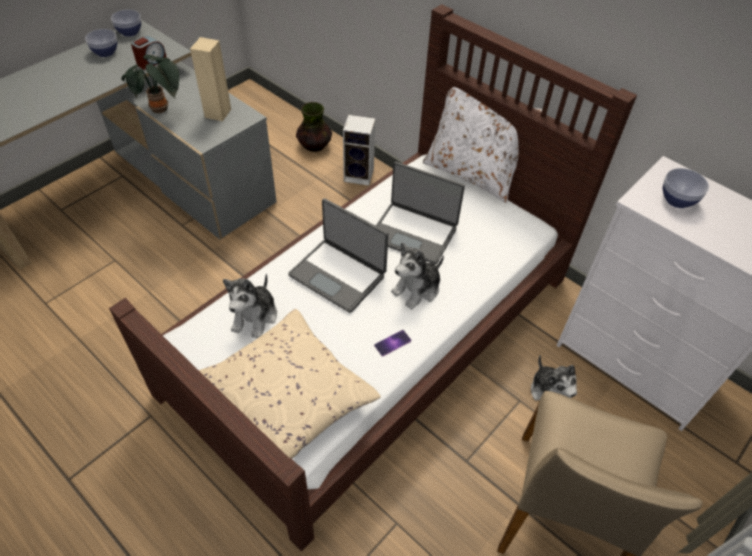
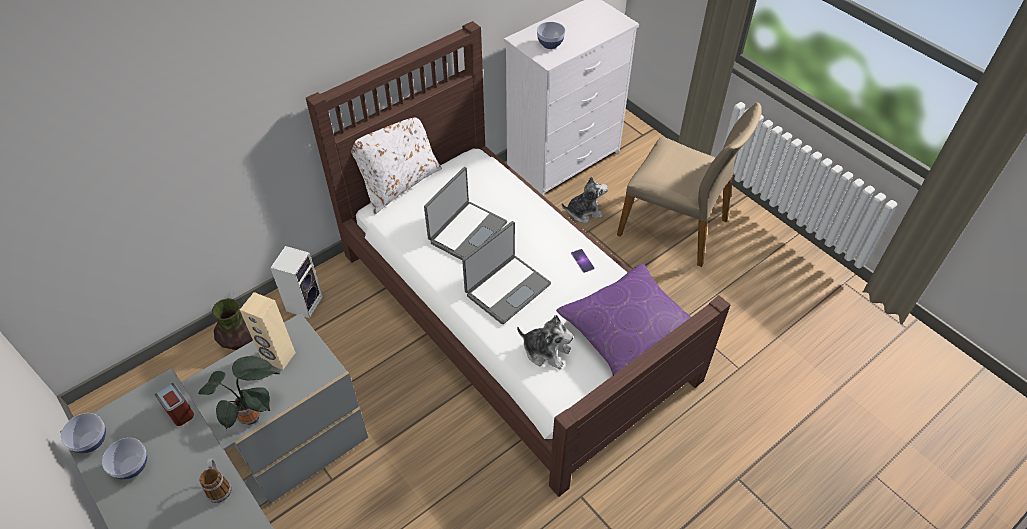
camera: 80 degrees left, 0 degrees up
beige pillow [199,309,381,459] -> purple pillow [556,263,691,375]
plush toy [391,242,444,310] -> none
none -> mug [199,458,232,503]

